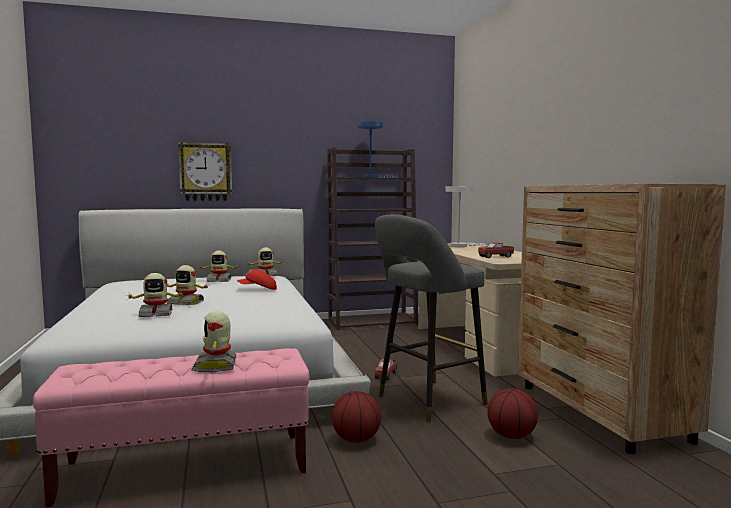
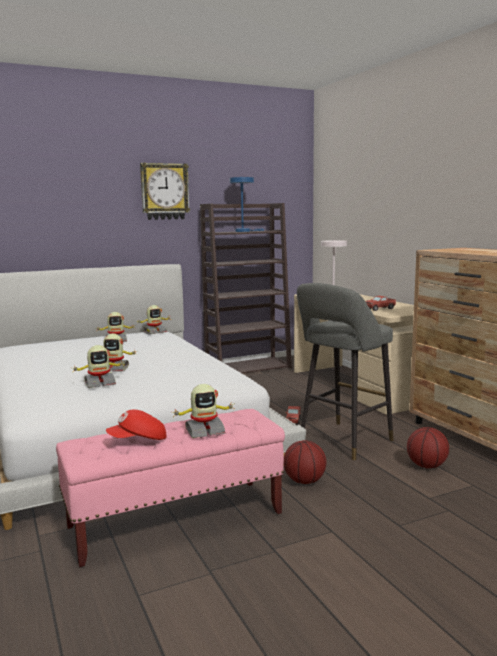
camera: 10 degrees left, 5 degrees up
wall clock [178,142,232,201] -> wall clock moved to [140,163,190,220]
toy robot [192,311,237,372] -> toy robot turned 90 degrees counterclockwise [171,384,235,438]
red cap [237,269,277,290] -> red cap moved to [106,409,167,440]

